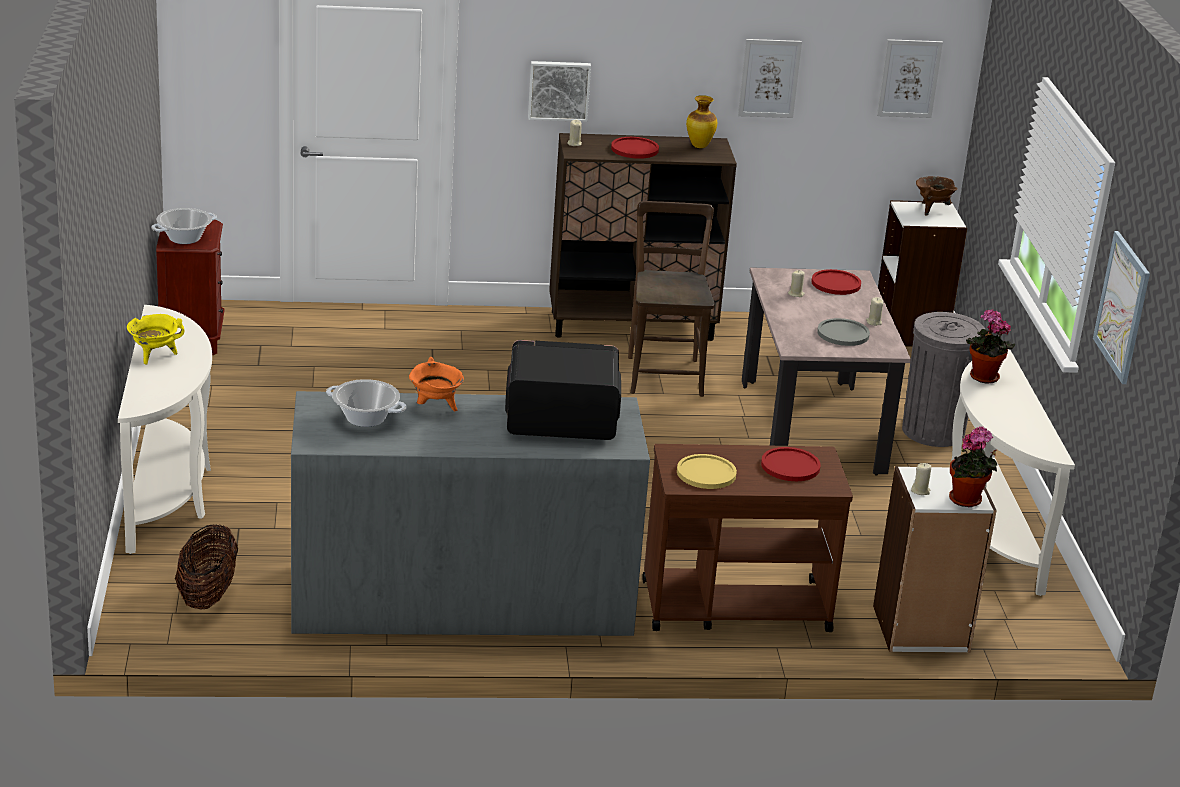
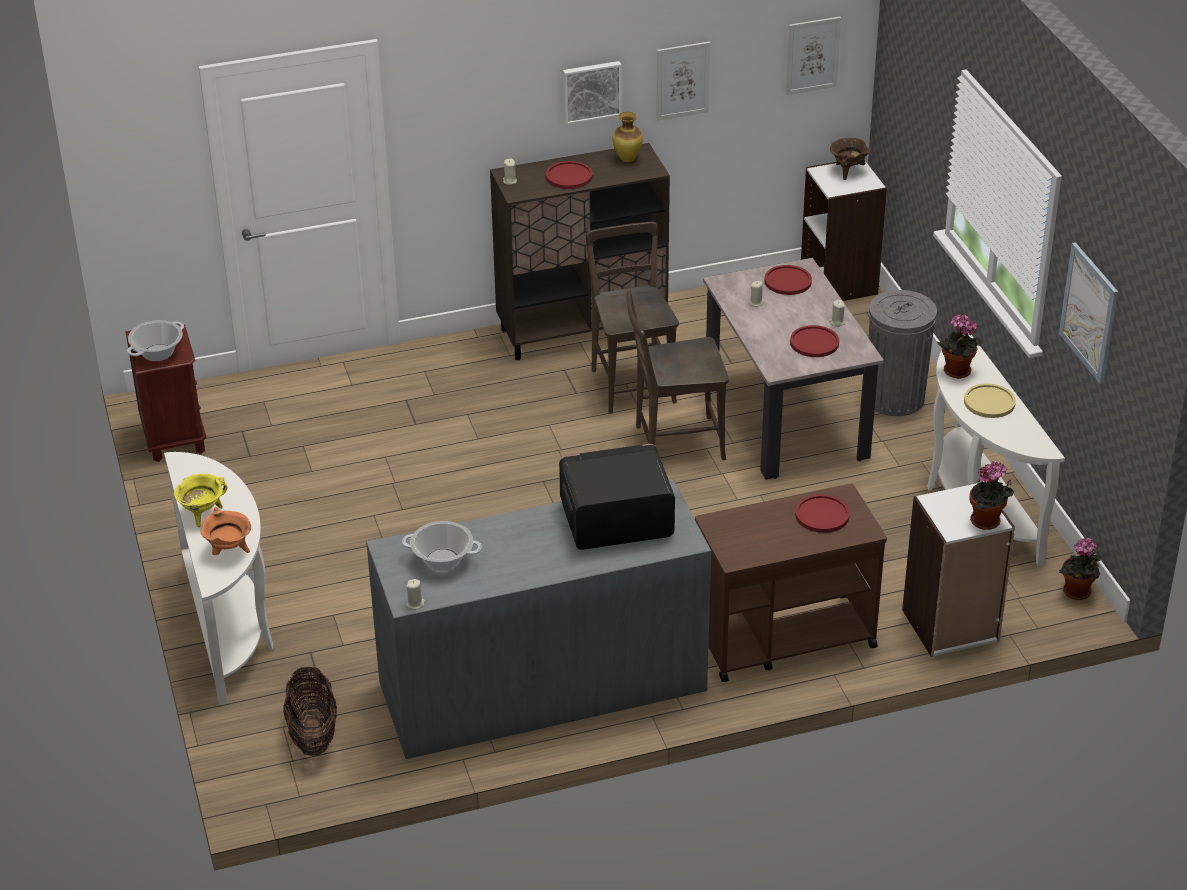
camera: 10 degrees left, 10 degrees up
orange cooking pot [409,357,464,411] -> orange cooking pot moved to [201,507,251,555]
picture [528,61,591,122] -> picture moved to [563,61,621,125]
yellow plate [677,454,737,489] -> yellow plate moved to [964,384,1016,418]
grey plate [817,318,870,346] -> red plate [790,325,839,357]
beige candle [911,463,931,495] -> beige candle moved to [406,579,425,609]
none -> brown chair [627,291,729,460]
none -> potted plant [1059,538,1101,600]

